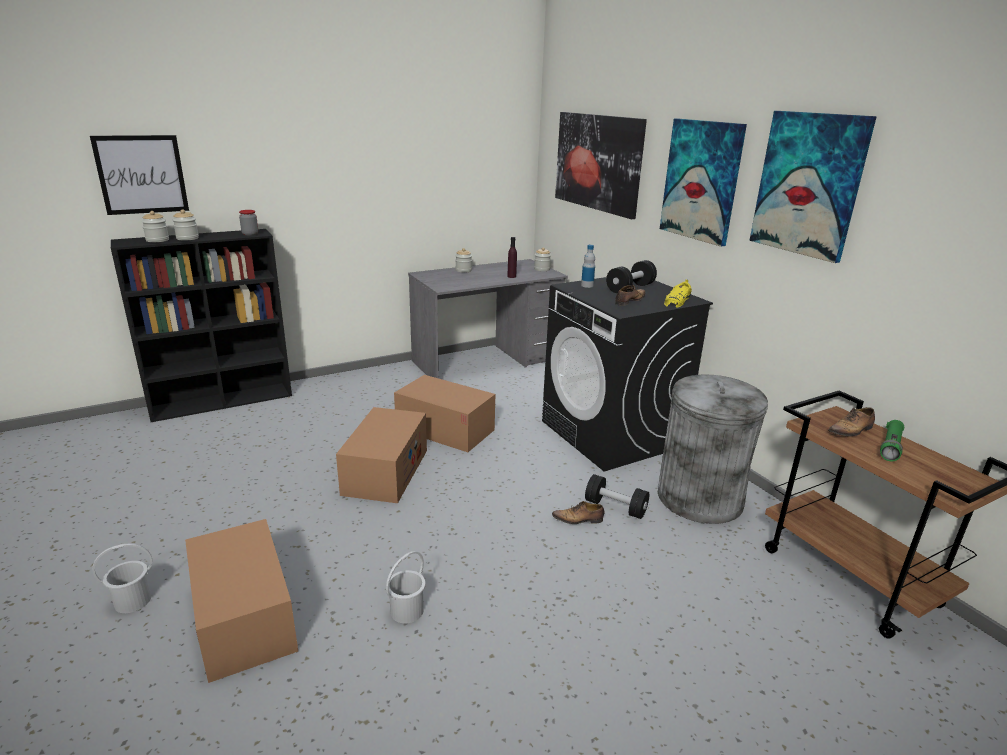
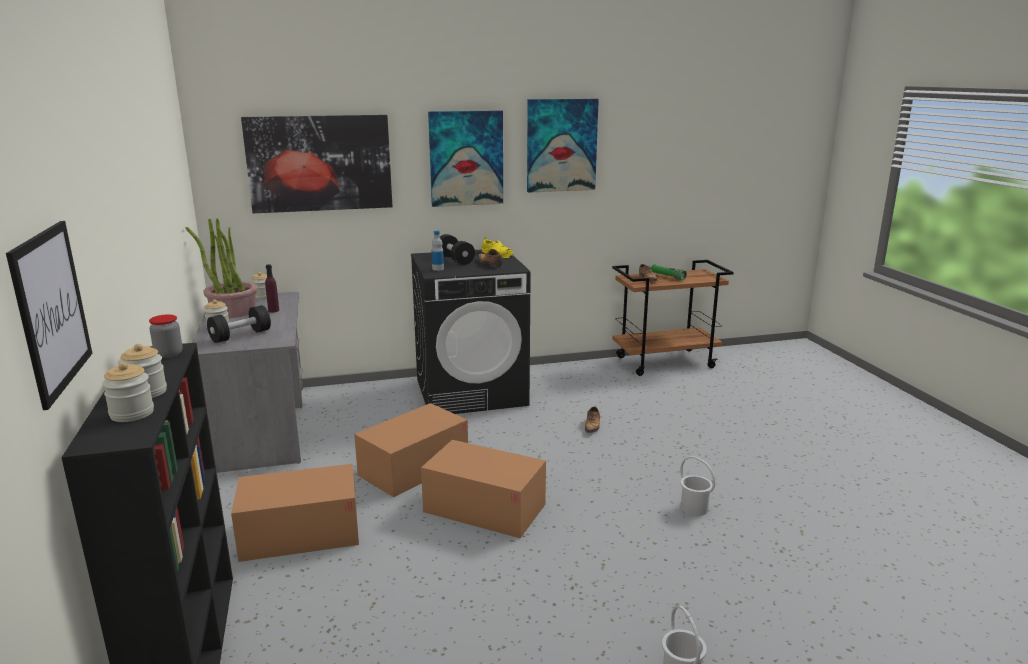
camera: 75 degrees left, 5 degrees down
cardboard box [185,519,298,683] -> cardboard box moved to [231,464,359,562]
black dumbbell [585,474,649,519] -> black dumbbell moved to [207,305,271,343]
grey trash can [658,374,768,524] -> none
none -> potted plant [186,218,258,318]

